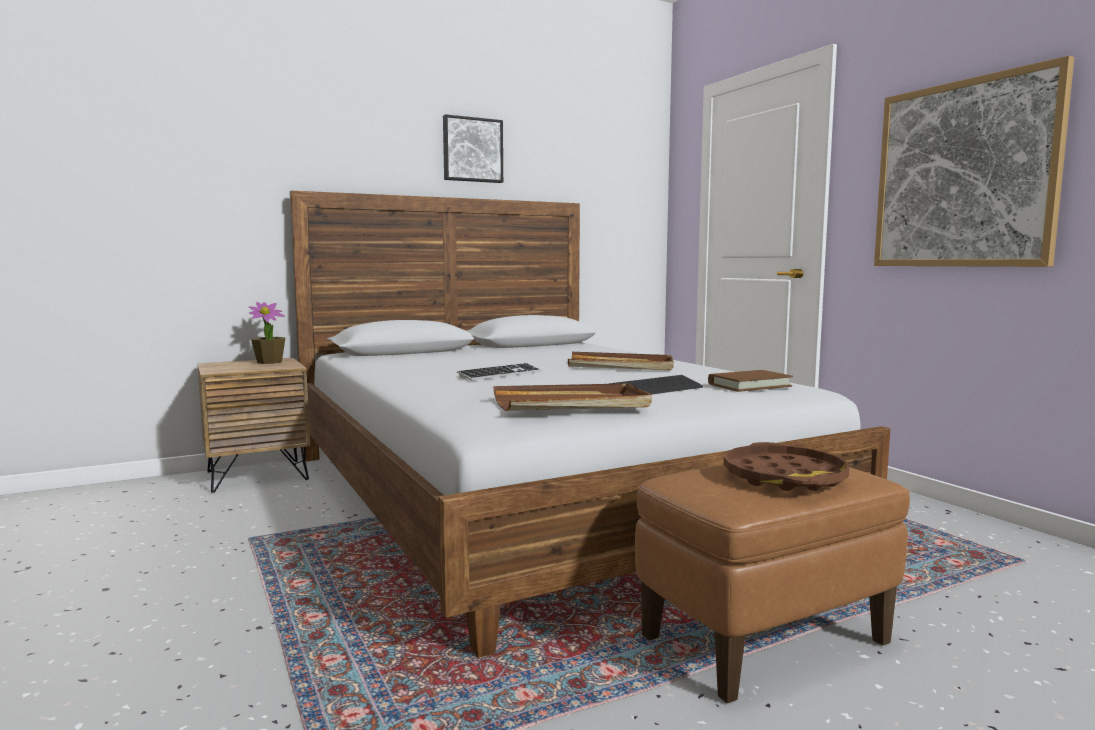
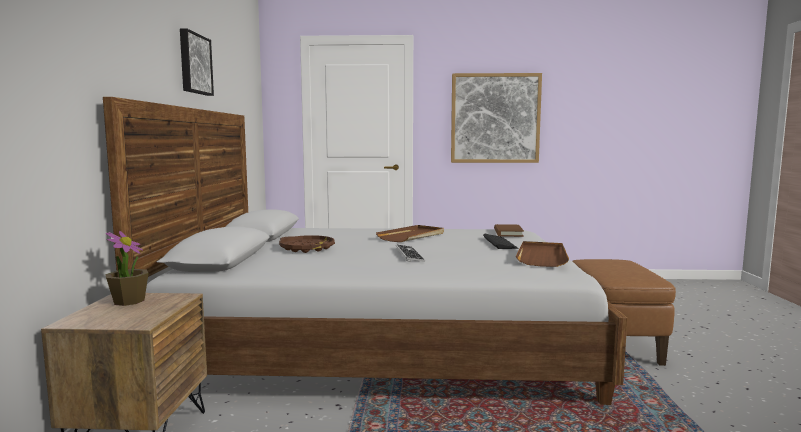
camera: 60 degrees left, 0 degrees up
brown tray [724,442,849,491] -> brown tray moved to [279,235,335,253]

